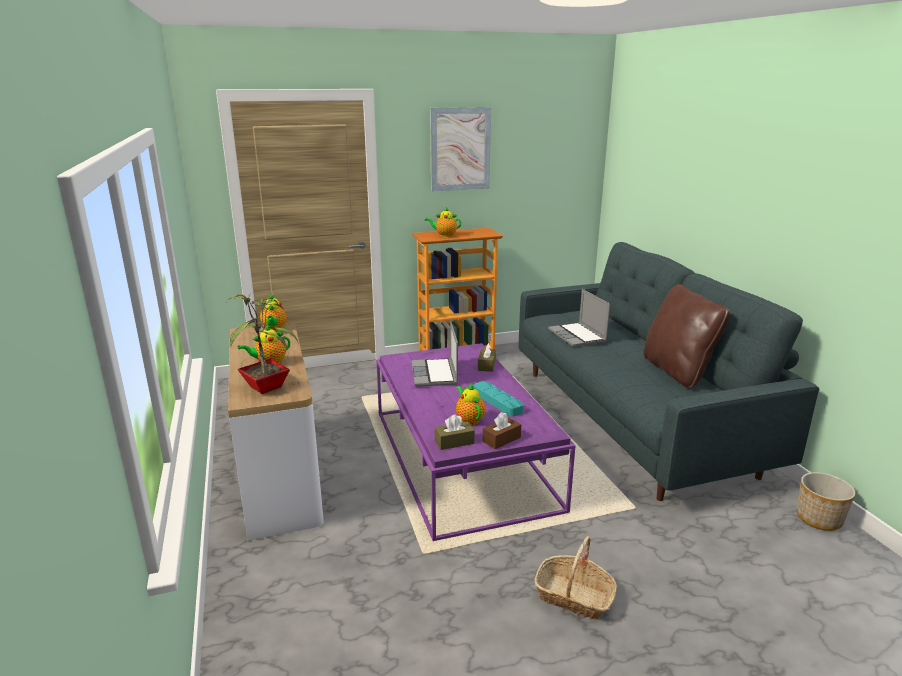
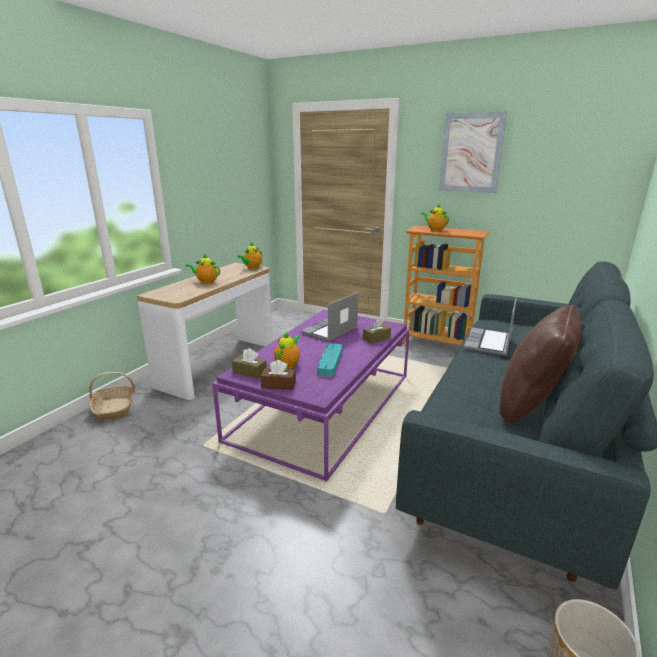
camera: 45 degrees right, 0 degrees up
potted plant [226,292,298,394] -> none
basket [534,536,617,620] -> basket moved to [89,372,135,420]

